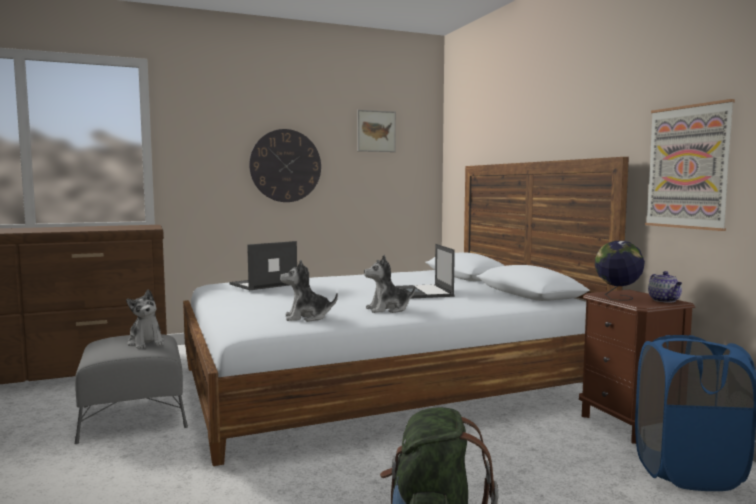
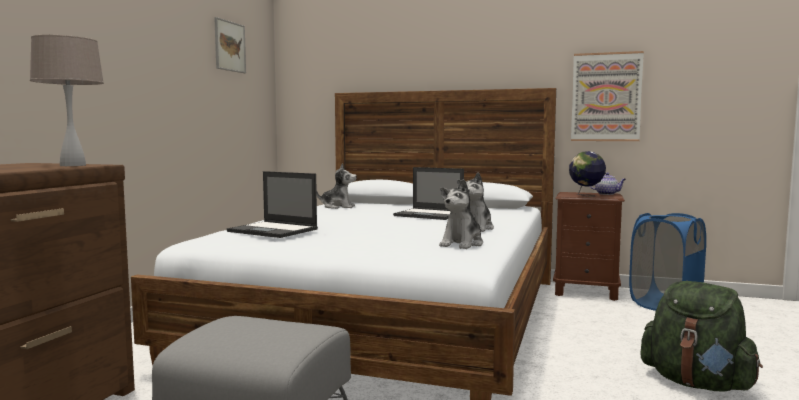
camera: 50 degrees left, 0 degrees up
plush toy [126,289,164,349] -> plush toy moved to [316,163,357,209]
laptop [229,241,297,290] -> laptop turned 60 degrees counterclockwise [227,171,318,238]
wall clock [249,129,321,202] -> none
none -> beige table lamp [30,35,104,166]

